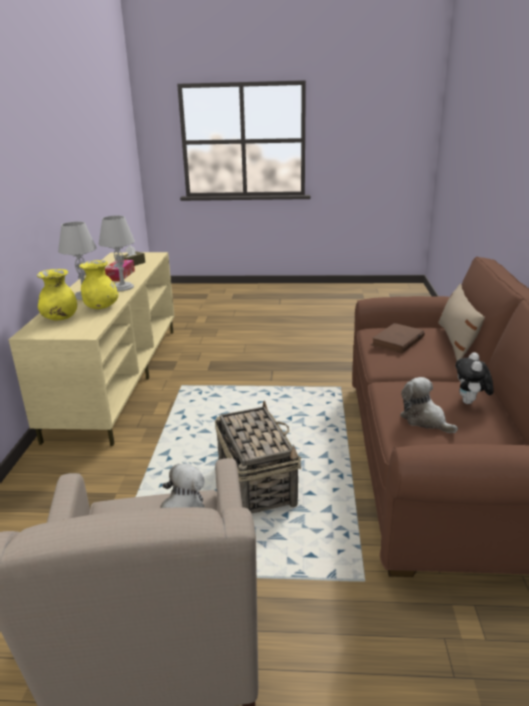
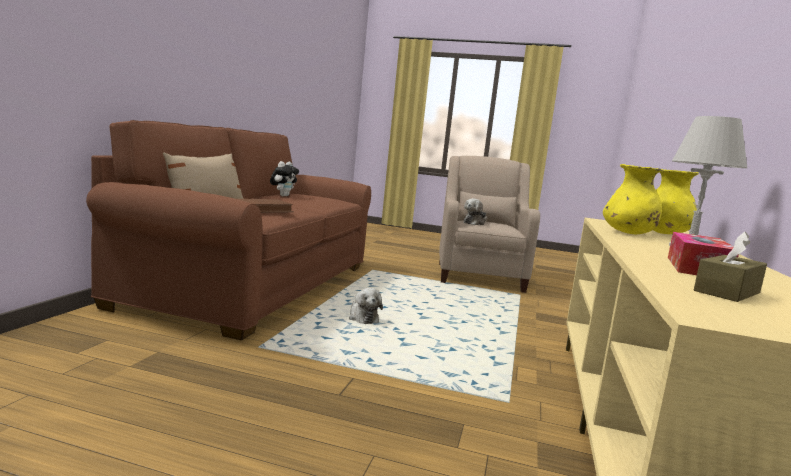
camera: 170 degrees left, 15 degrees down
grey table lamp [99,215,135,291] -> none
basket [215,400,301,513] -> none
plush toy [400,377,458,433] -> plush toy moved to [349,288,383,324]

